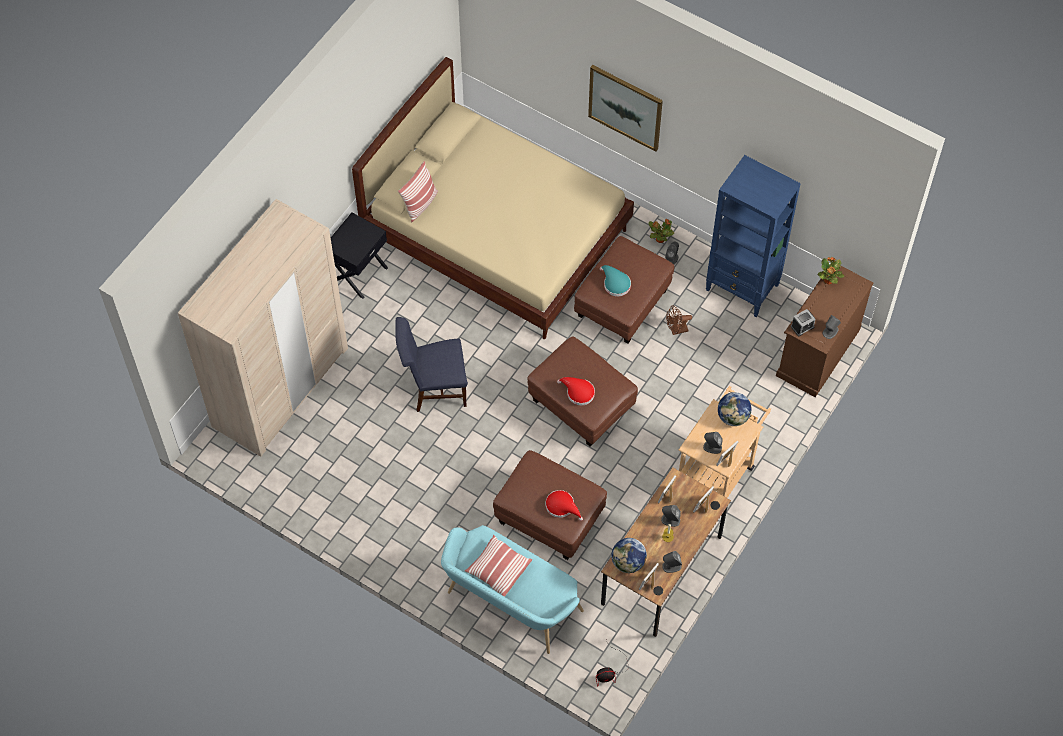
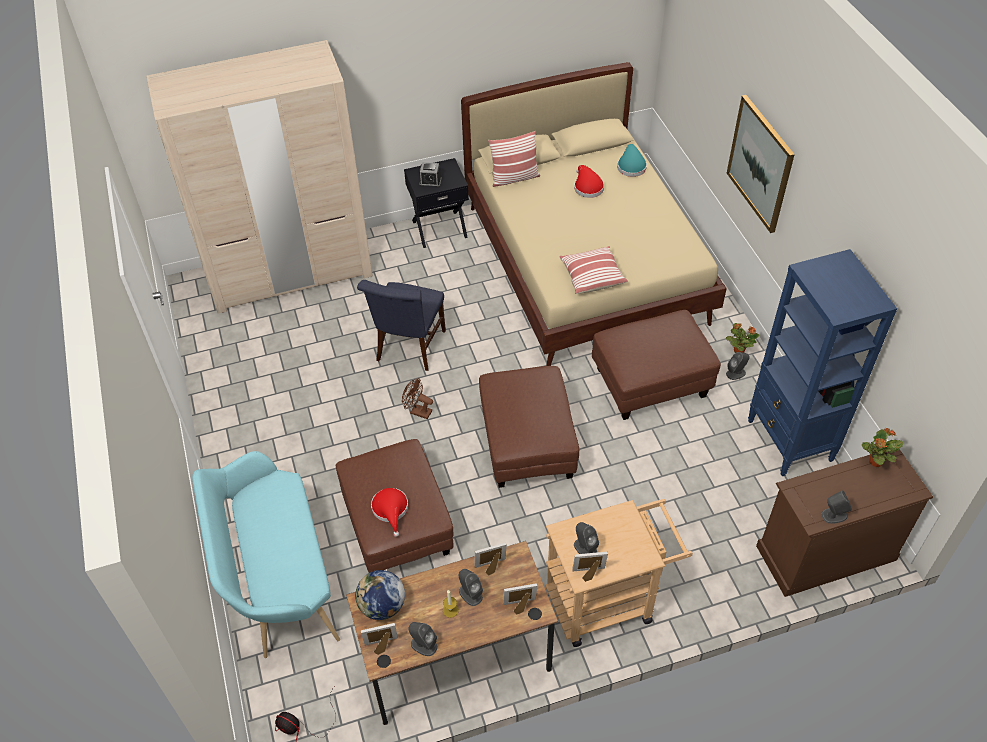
camera: 40 degrees right, 10 degrees down
blue chair [395,317,468,412] -> blue chair turned 105 degrees counterclockwise [357,280,446,371]
pillow [465,535,532,597] -> pillow moved to [560,246,628,294]
red hat [557,377,595,405] -> red hat moved to [574,165,604,198]
turquoise hat [600,265,631,296] -> turquoise hat moved to [617,144,647,177]
brown fan [666,306,692,335] -> brown fan moved to [402,378,433,419]
globe [718,392,752,426] -> none
alarm clock [791,309,816,336] -> alarm clock moved to [419,162,442,188]

